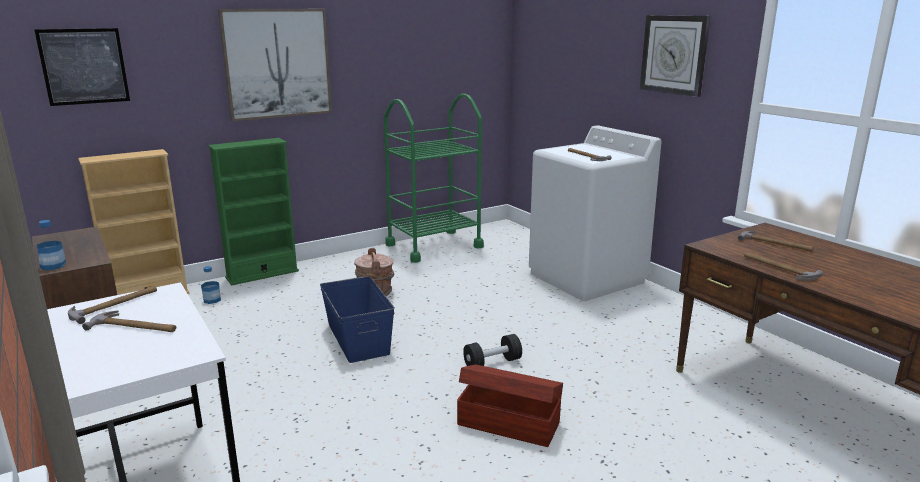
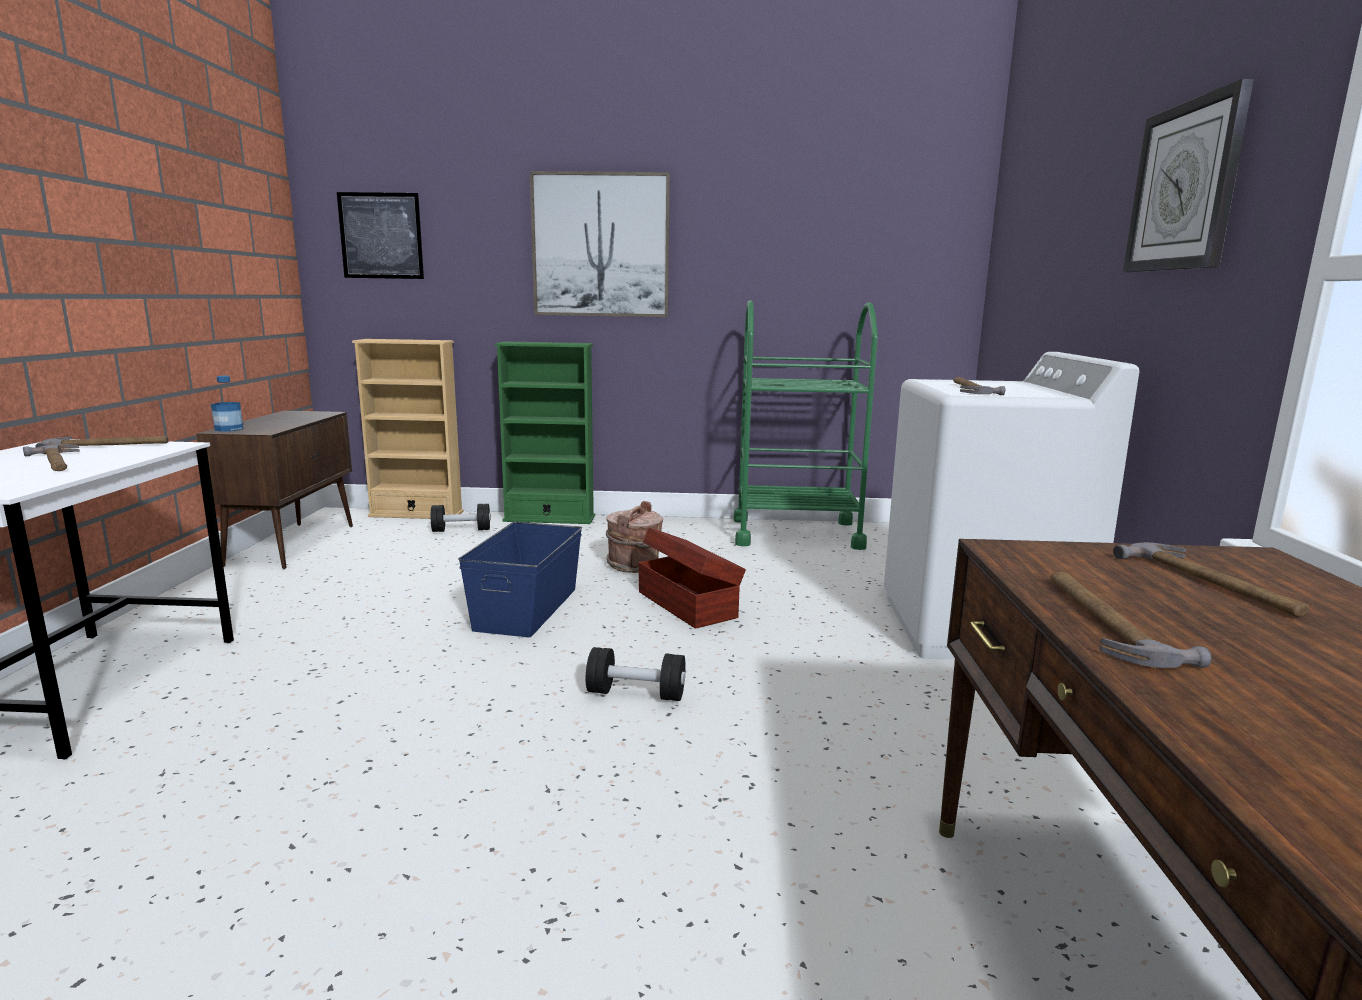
camera: 35 degrees right, 5 degrees down
bottle [201,266,221,304] -> black dumbbell [431,504,491,532]
brown storage box [457,364,563,447] -> brown storage box moved to [639,528,746,629]

